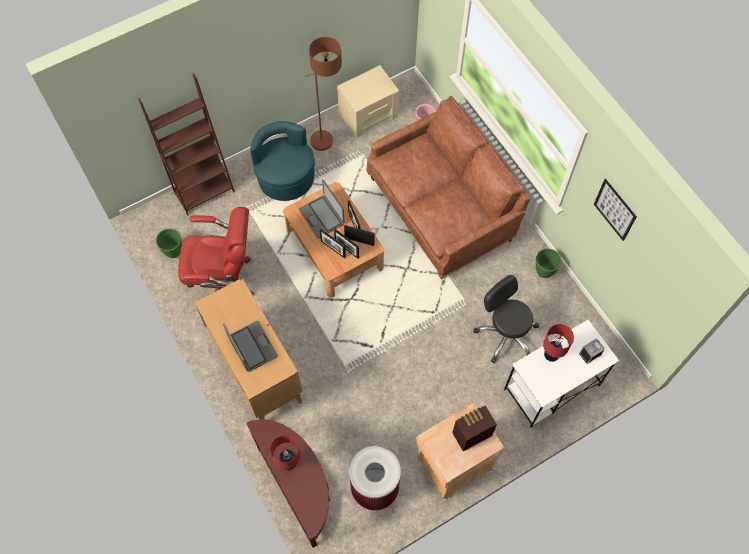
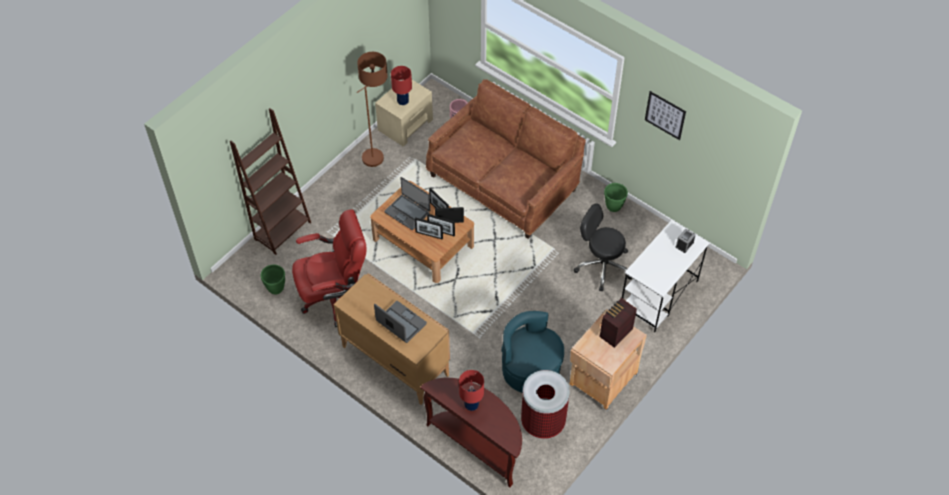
camera: 20 degrees left, 10 degrees down
turquoise armchair [250,121,315,201] -> turquoise armchair moved to [501,311,564,393]
red table lamp [543,324,574,362] -> red table lamp moved to [391,66,412,105]

